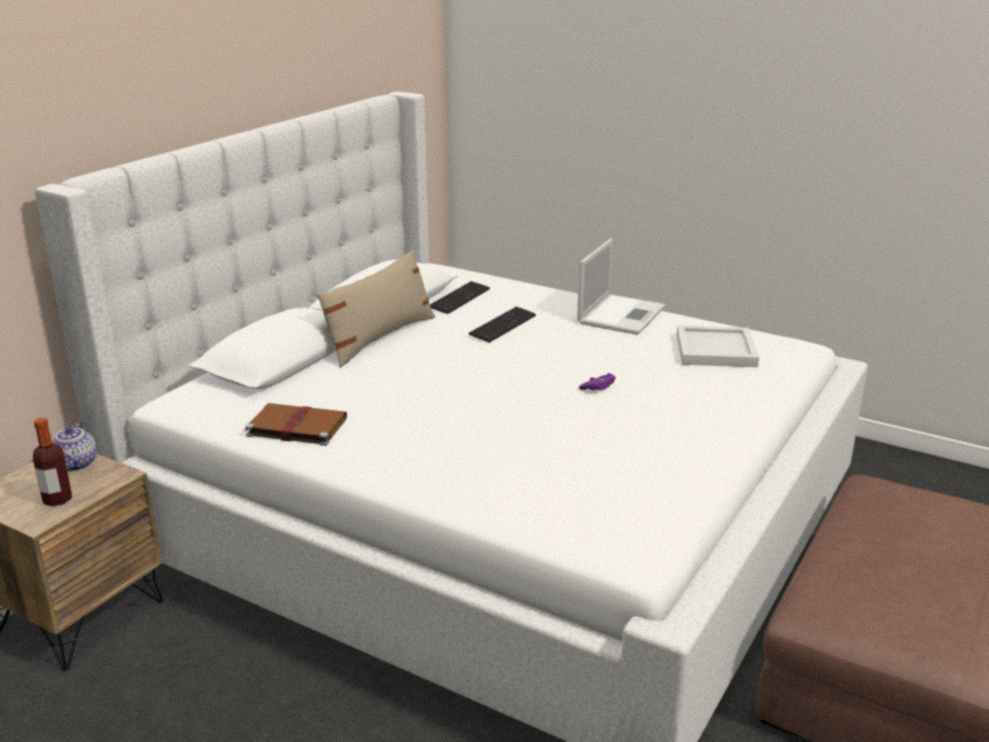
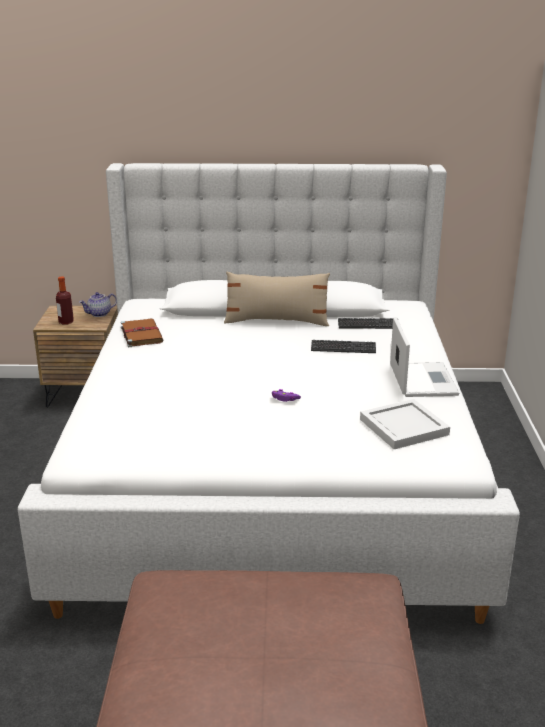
camera: 60 degrees right, 0 degrees up
laptop [577,239,666,335] -> laptop turned 90 degrees counterclockwise [390,317,459,397]

